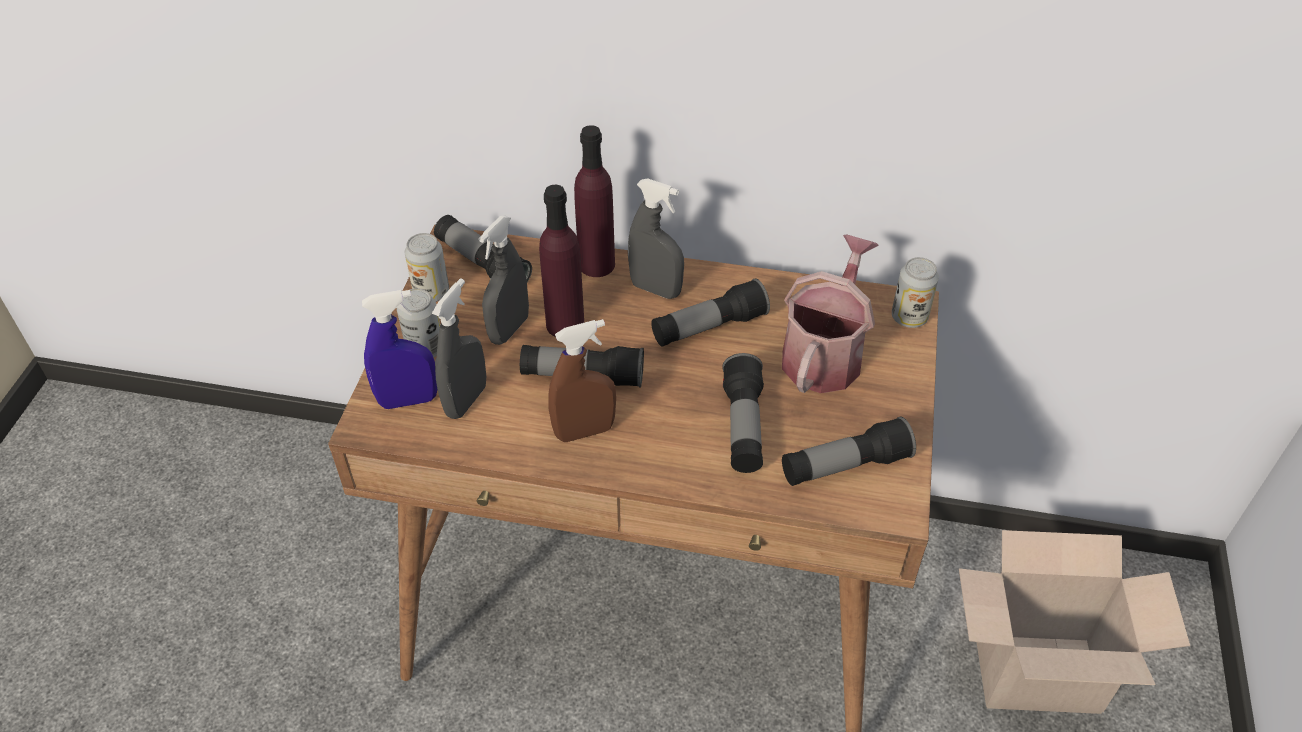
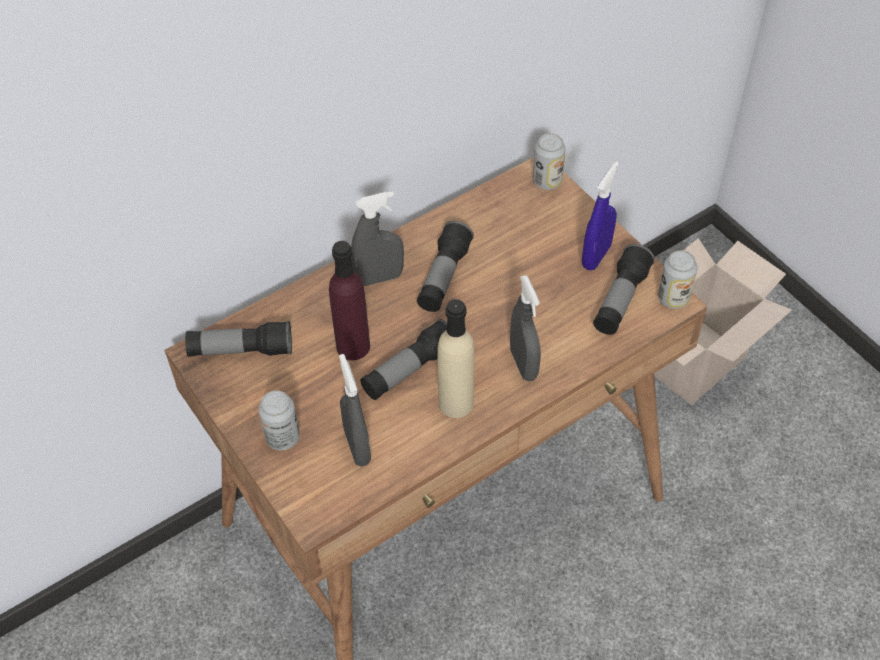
camera: 45 degrees left, 5 degrees up
blue spray bottle [362,290,438,409] -> blue spray bottle moved to [582,161,619,270]
can [405,233,449,302] -> can moved to [658,250,698,309]
grey spray bottle [479,215,529,345] -> grey spray bottle moved to [510,275,541,381]
brown spray bottle [548,319,616,442] -> beige bottle [437,299,474,418]
purple bottle [574,125,615,277] -> none
flashlight [722,353,764,473] -> none
watering can [782,234,879,393] -> none

